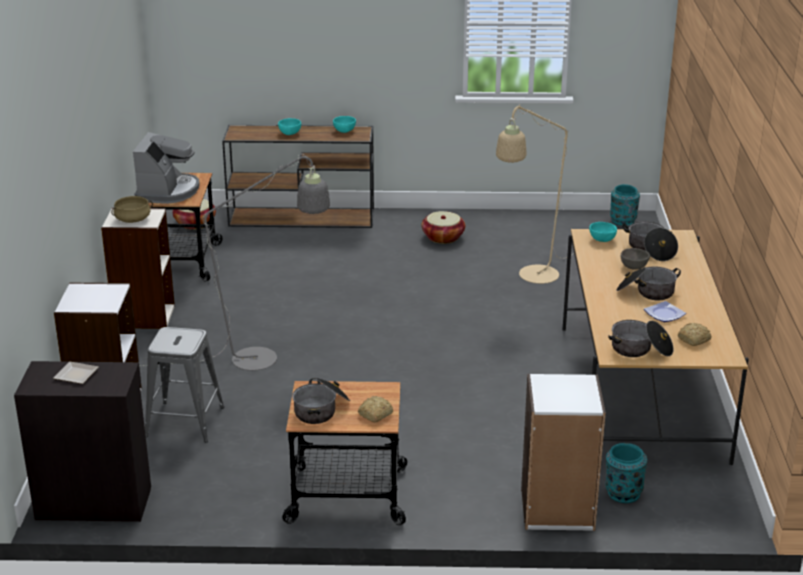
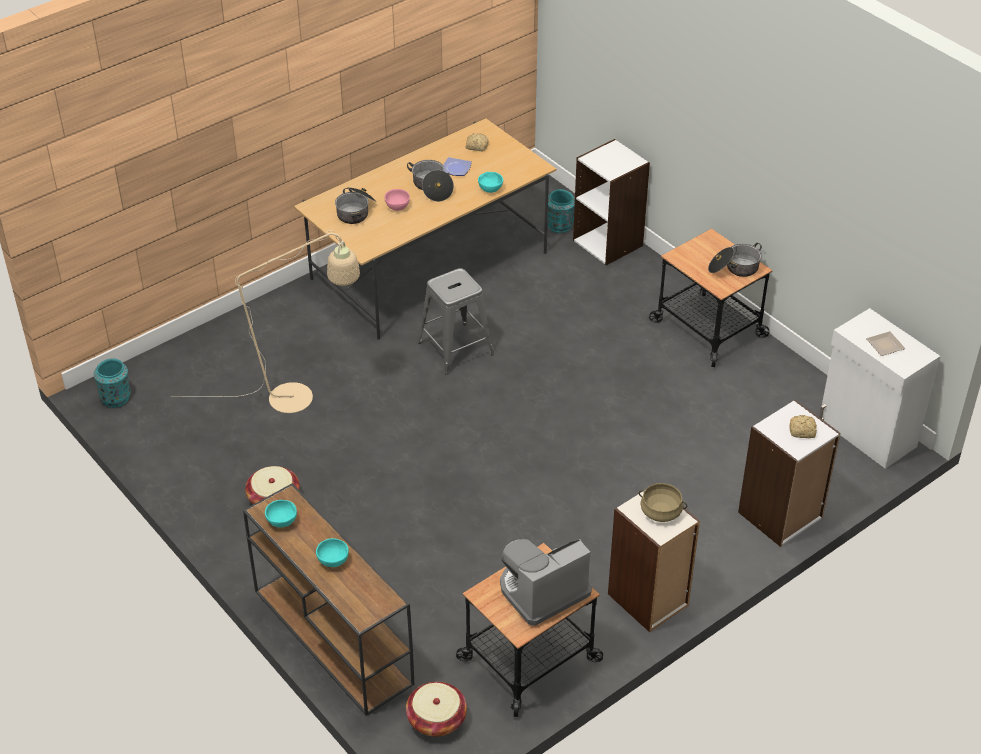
camera: 130 degrees left, 15 degrees up
black cabinet [14,361,151,522] -> white cabinet [819,308,940,469]
grey floor lamp [139,154,330,371] -> none
grey stool [145,327,224,442] -> grey stool moved to [418,268,494,375]
bread [358,396,393,422] -> bread moved to [789,415,817,438]
turquoise bowl [589,222,617,242] -> turquoise bowl moved to [478,172,503,193]
cooking pot [608,320,674,357] -> none
grey bowl [621,248,650,270] -> pink bowl [385,189,410,211]

